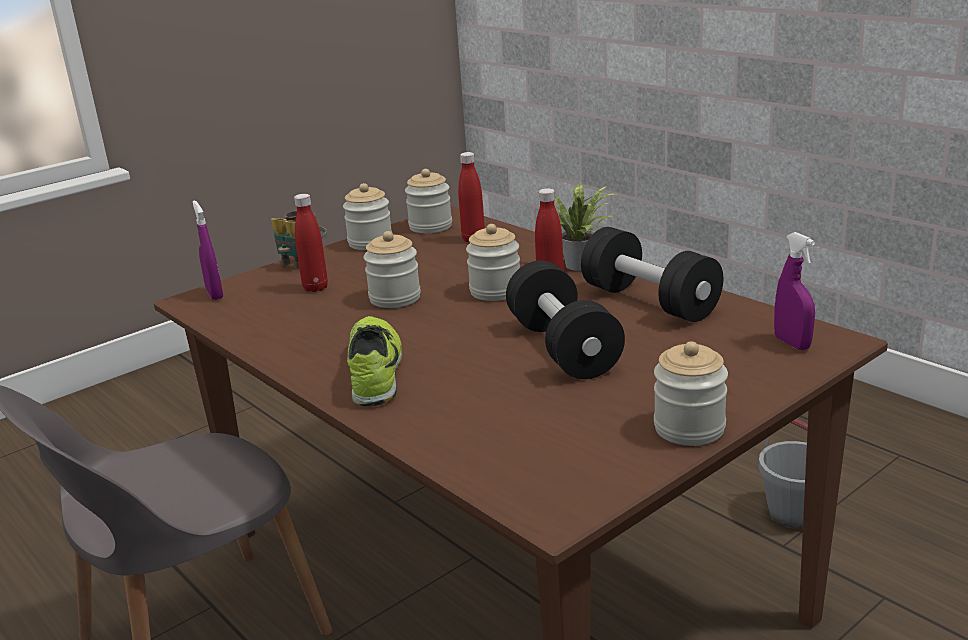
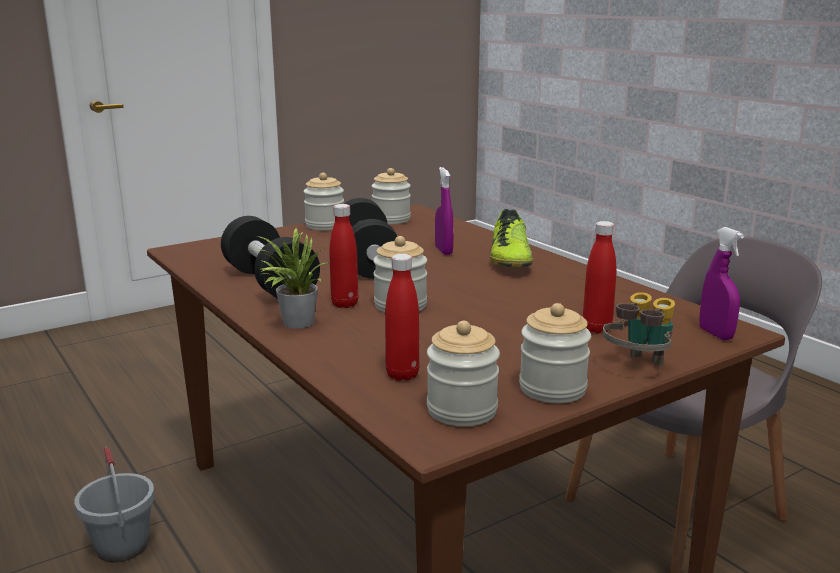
camera: 175 degrees left, 5 degrees down
jar [364,231,421,308] -> jar moved to [372,168,411,224]
purple spray bottle [774,232,815,350] -> purple spray bottle moved to [435,167,454,255]

